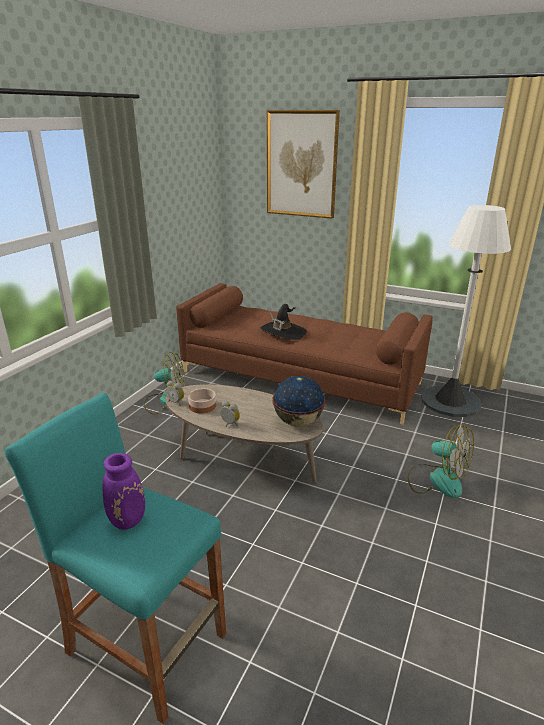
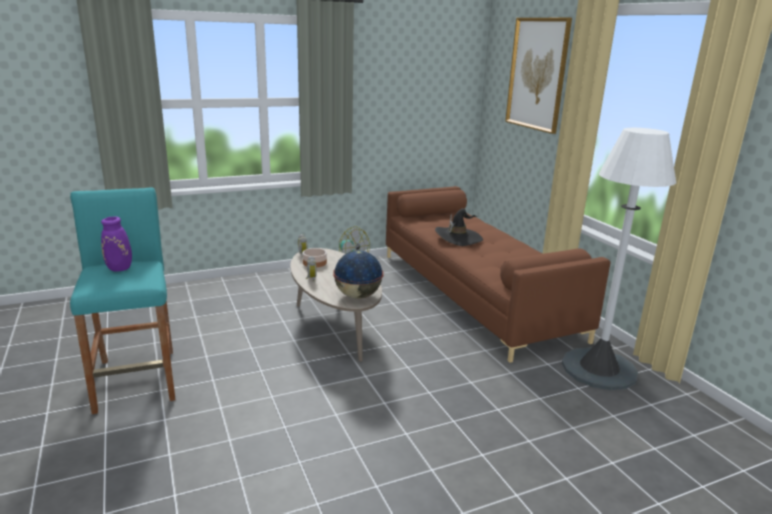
camera: 40 degrees right, 5 degrees down
fan [408,424,474,498] -> none

